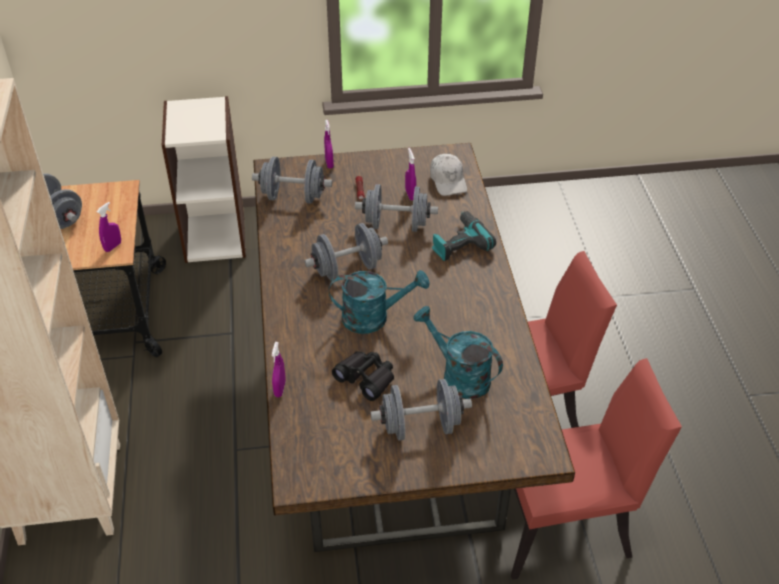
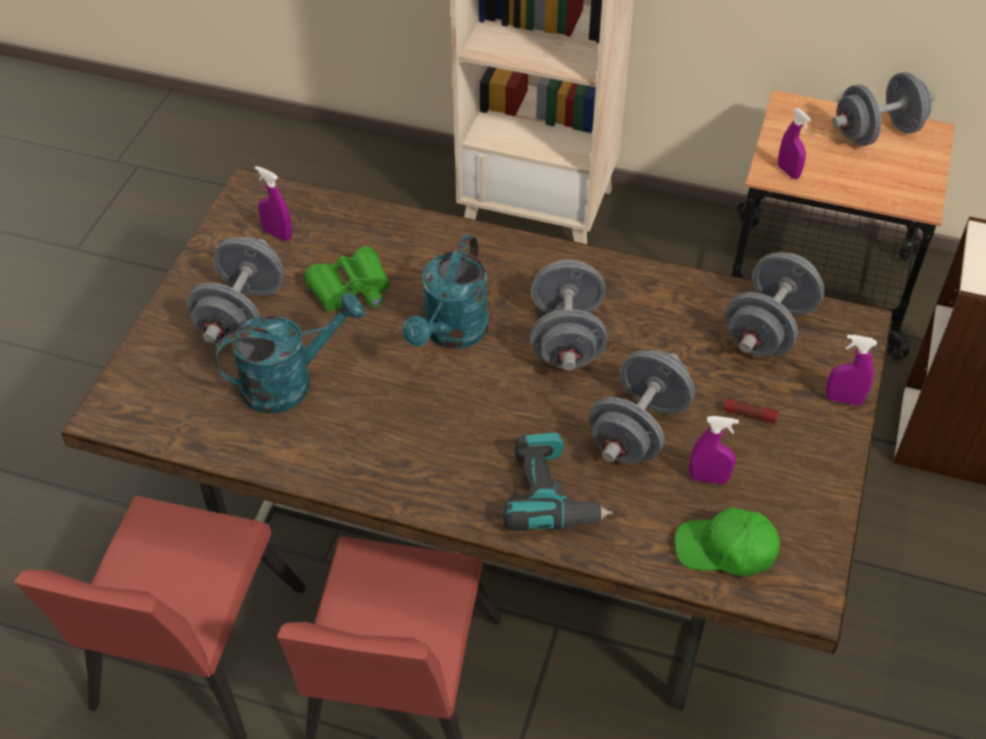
camera: 115 degrees right, 5 degrees up
purple spray bottle [272,342,286,397] -> purple spray bottle moved to [255,166,292,241]
black binoculars [332,351,394,401] -> green binoculars [304,246,389,311]
white cap [430,154,467,196] -> green cap [675,508,780,576]

